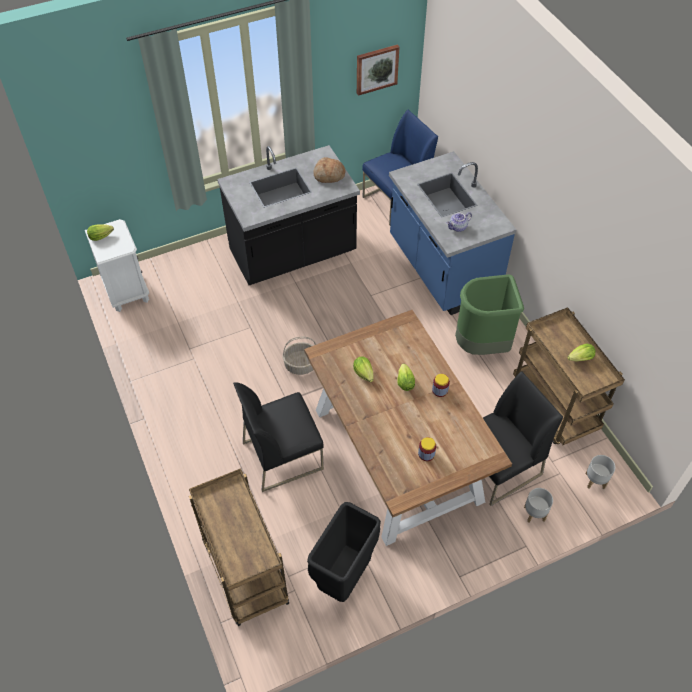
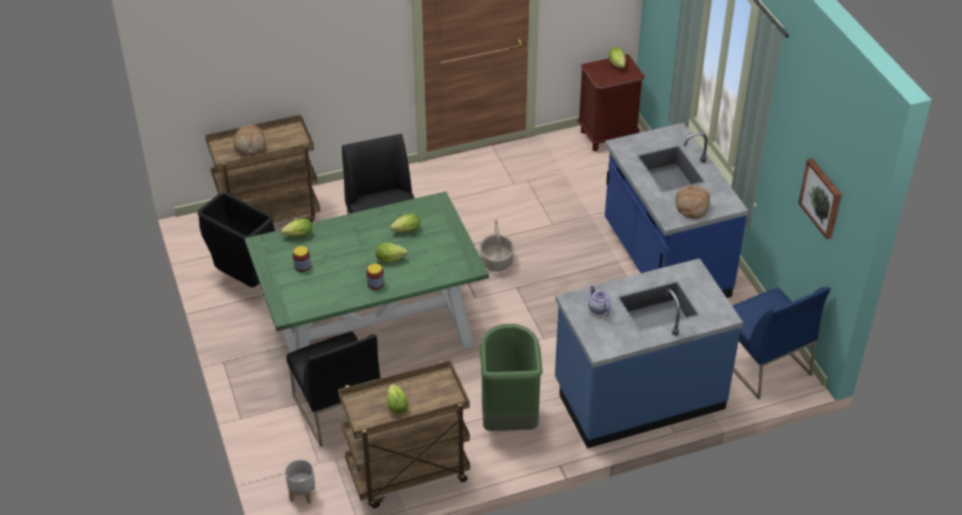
camera: 95 degrees right, 10 degrees down
white nightstand [85,219,149,312] -> brown nightstand [577,54,645,152]
black counter [217,145,360,285] -> blue counter [605,123,748,298]
brown dining table [304,310,512,546] -> green dining table [245,191,489,392]
grey planter [524,488,553,523] -> none
none -> bread [233,125,266,156]
none -> lettuce [281,218,312,236]

